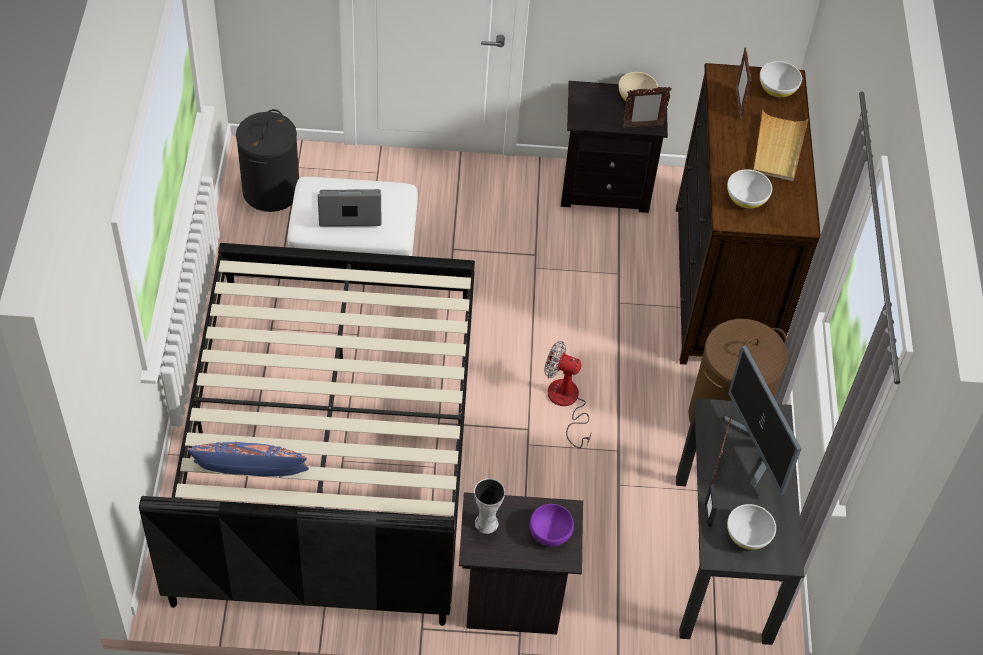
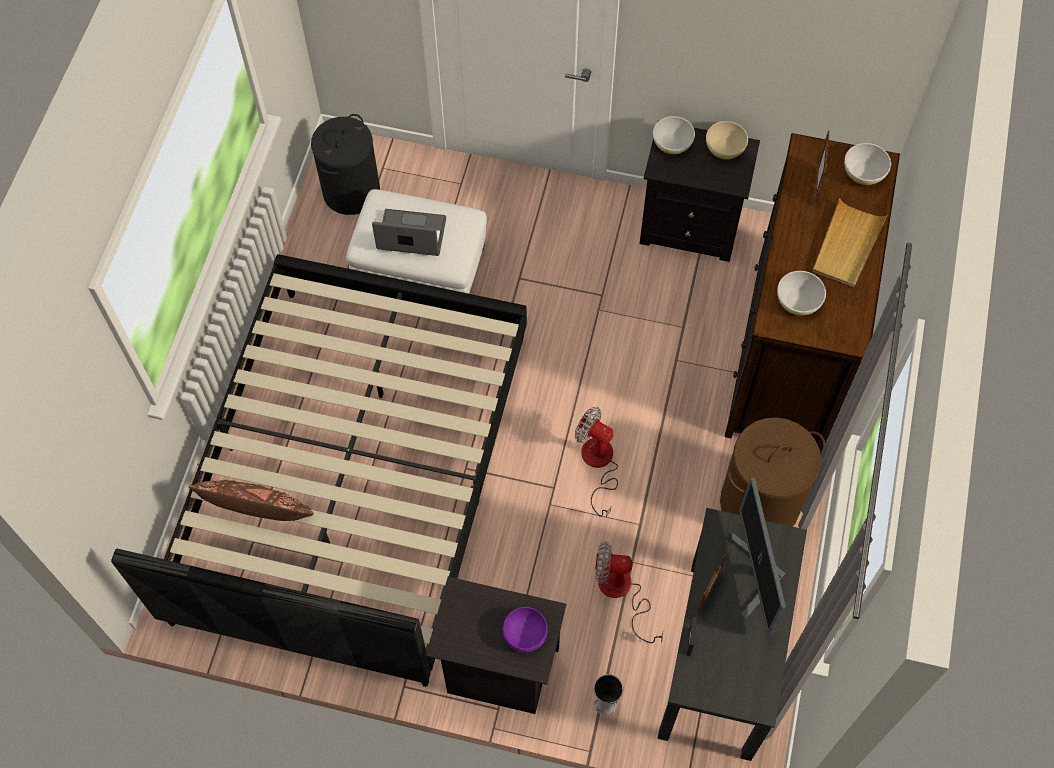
camera: 15 degrees right, 10 degrees up
blue pillow [186,442,309,476] -> brown pillow [189,480,314,521]
vase [474,478,505,534] -> vase moved to [594,674,623,715]
picture frame [623,87,672,128] -> none
white bowl [727,504,776,550] -> white bowl moved to [653,116,695,154]
none -> fan [595,541,663,643]

